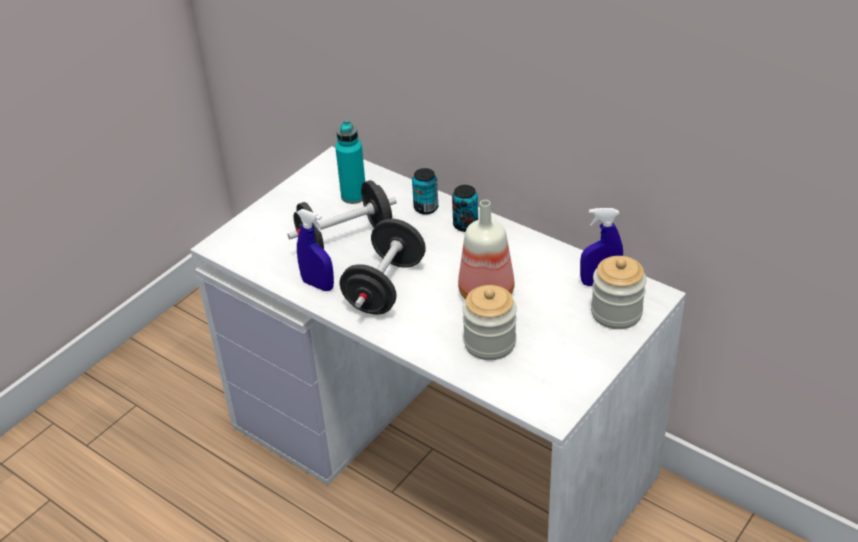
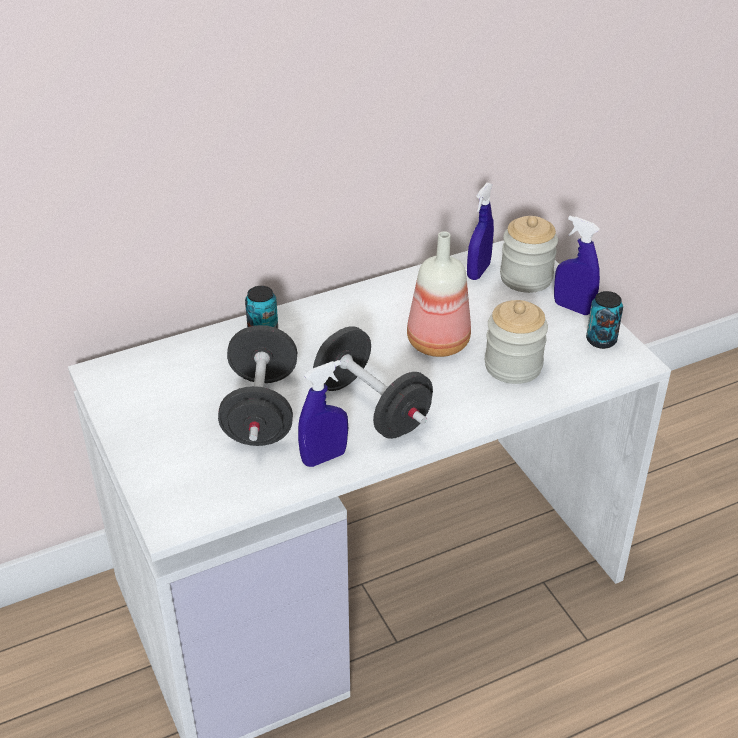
camera: 65 degrees left, 0 degrees up
turquoise bottle [335,121,365,204] -> none
can [452,185,478,232] -> can moved to [586,291,623,349]
none -> blue spray bottle [554,216,600,315]

